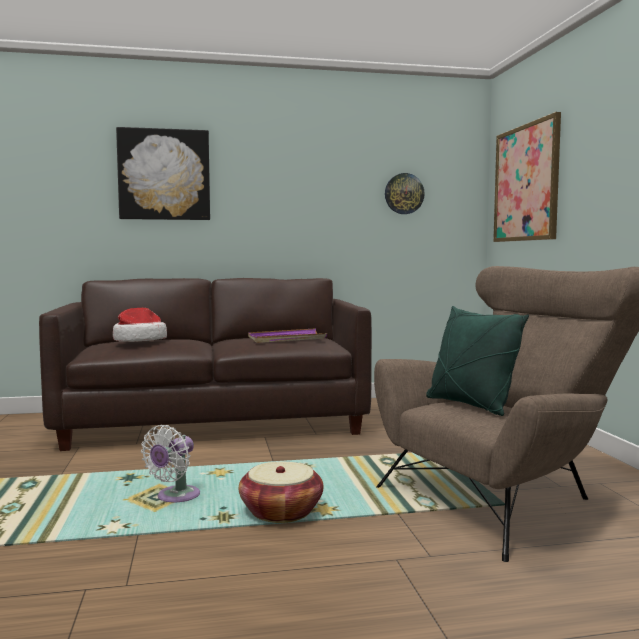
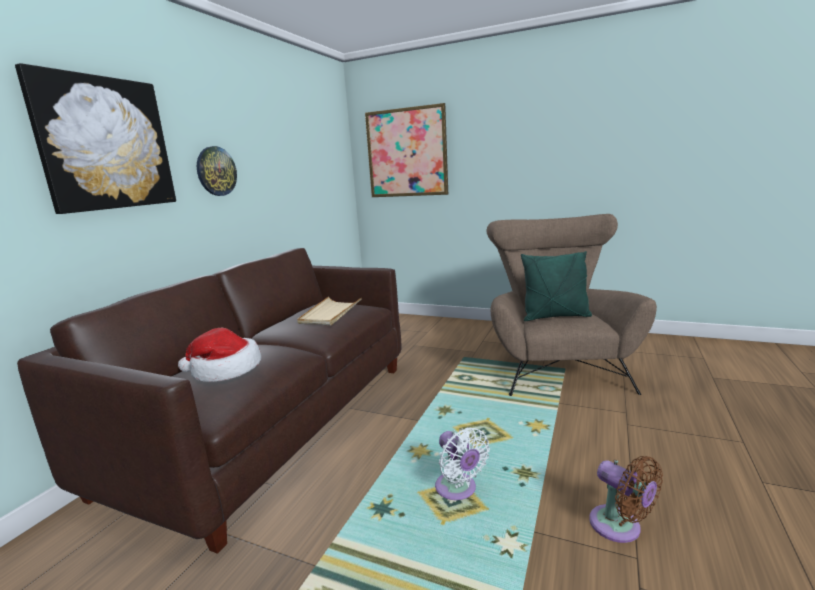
camera: 55 degrees left, 10 degrees up
basket [239,462,324,523] -> none
purple tray [248,328,327,343] -> beige tray [297,297,362,325]
wall clock [385,173,425,214] -> wall clock moved to [197,146,237,196]
none -> brown fan [589,456,663,543]

